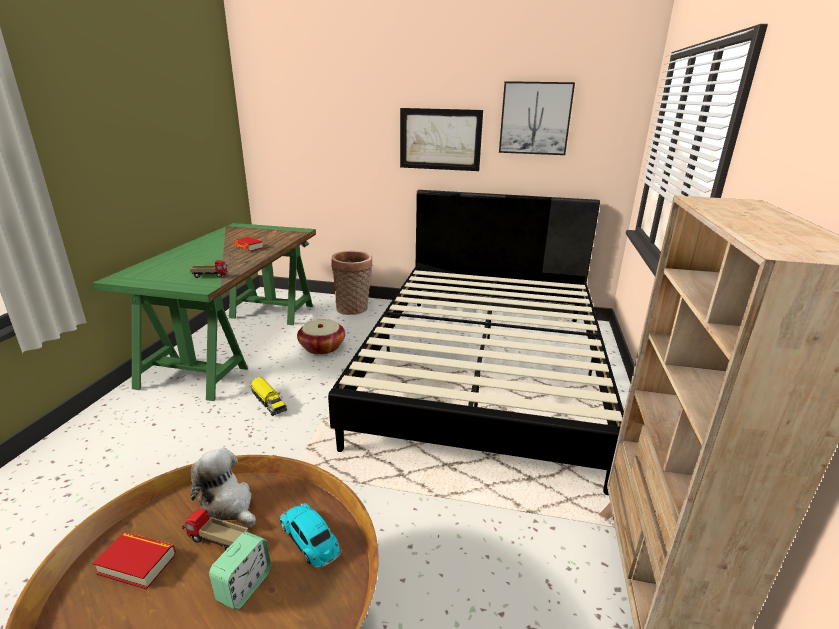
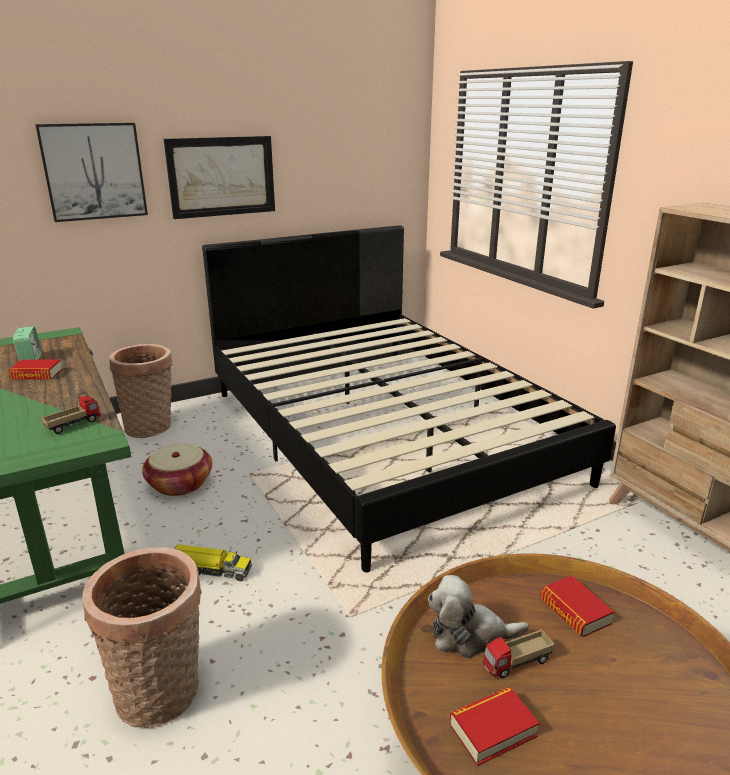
camera: 40 degrees left, 0 degrees up
alarm clock [209,532,271,610] -> alarm clock moved to [13,326,41,361]
toy car [279,503,342,568] -> book [540,575,614,637]
picture [499,81,575,155] -> picture moved to [35,123,148,222]
none -> basket [82,547,202,728]

